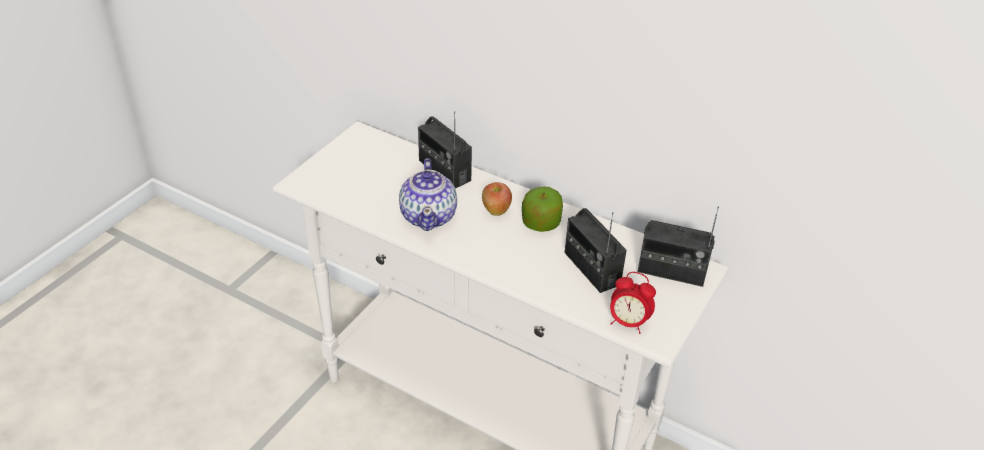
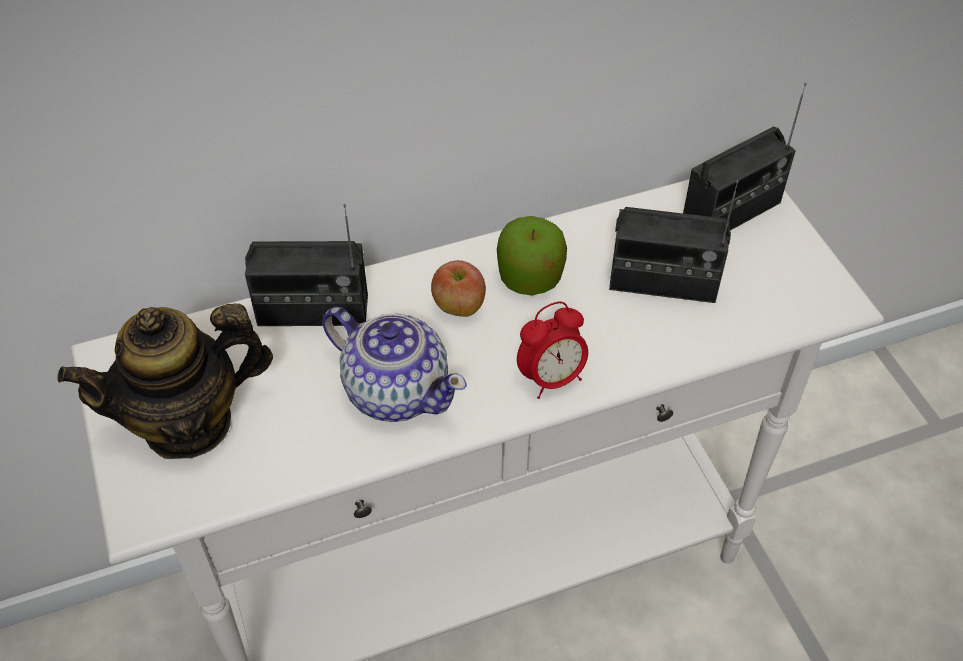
camera: 50 degrees left, 10 degrees up
alarm clock [610,272,656,334] -> alarm clock moved to [517,302,588,399]
none -> teapot [57,303,273,459]

